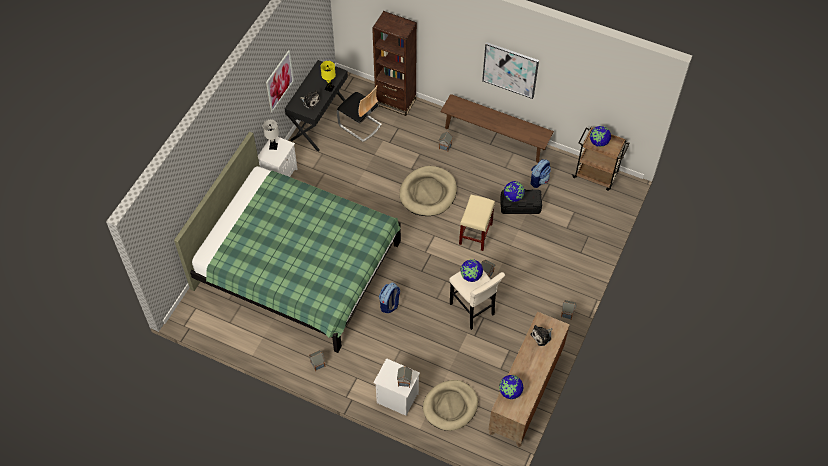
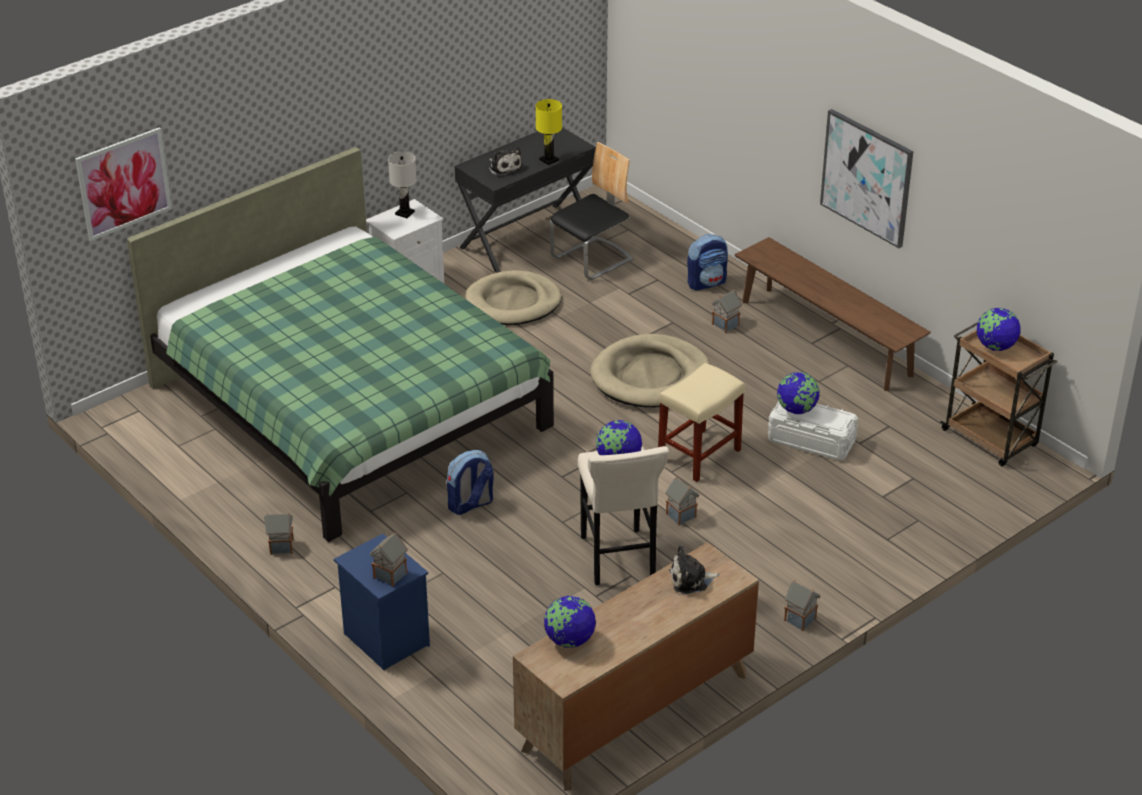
camera: 25 degrees right, 20 degrees down
picture [266,50,294,113] -> picture moved to [75,127,172,241]
chair [337,86,382,142] -> chair turned 105 degrees counterclockwise [549,142,633,280]
brown bookcase [372,11,417,116] -> none
white nightstand [374,358,420,416] -> blue nightstand [334,534,430,670]
beige dog bed [423,380,478,431] -> beige dog bed moved to [465,270,562,325]
black storage box [500,189,542,214] -> white storage box [768,400,858,460]
backpack [530,159,551,188] -> backpack moved to [687,234,728,291]

